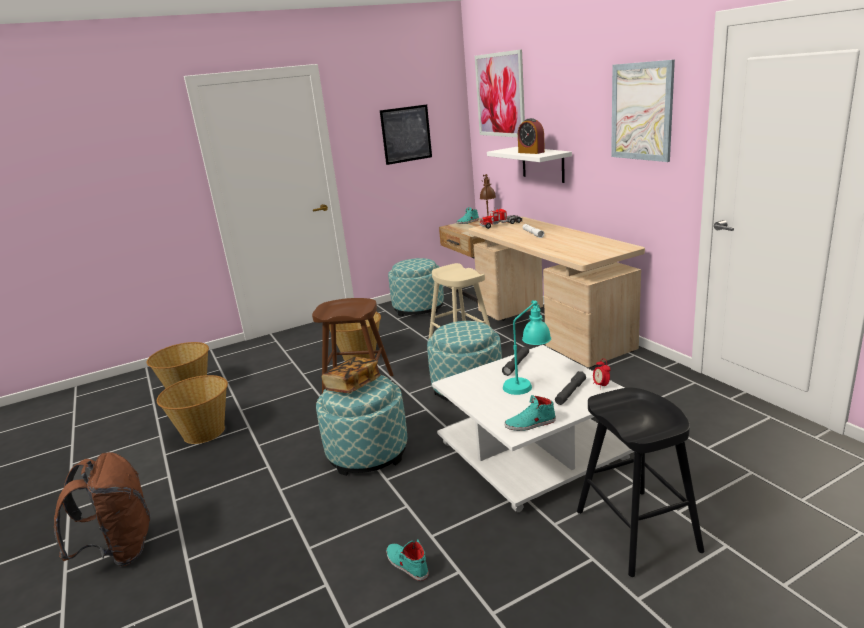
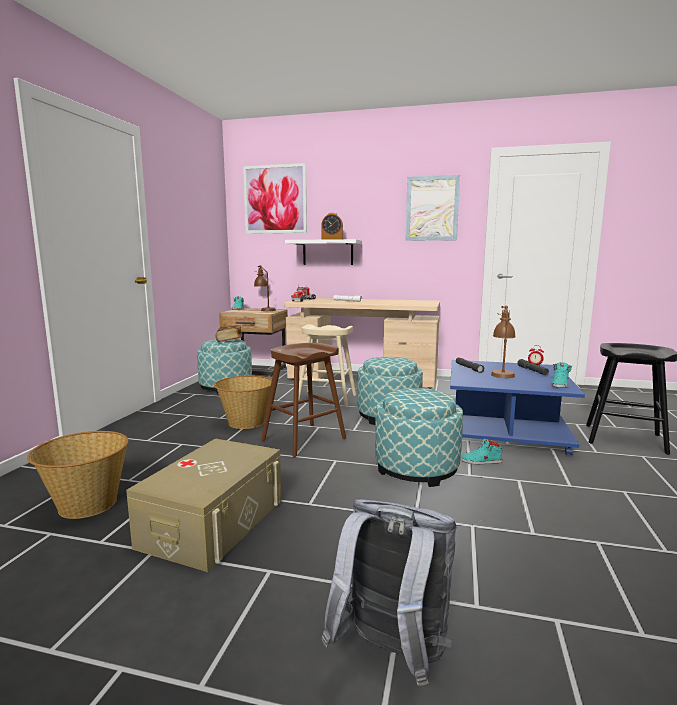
camera: 50 degrees left, 10 degrees down
brown backpack [54,452,150,566] -> grey backpack [321,499,457,686]
basket [157,375,228,444] -> beige storage box [126,438,281,572]
book [321,357,381,393] -> book moved to [216,325,242,342]
picture [380,104,432,165] -> none
turquoise shoe [386,540,429,581] -> turquoise shoe moved to [460,438,502,465]
white coffee table [432,345,634,512] -> blue coffee table [450,360,585,455]
turquoise table lamp [503,300,551,395] -> brown table lamp [491,305,516,378]

